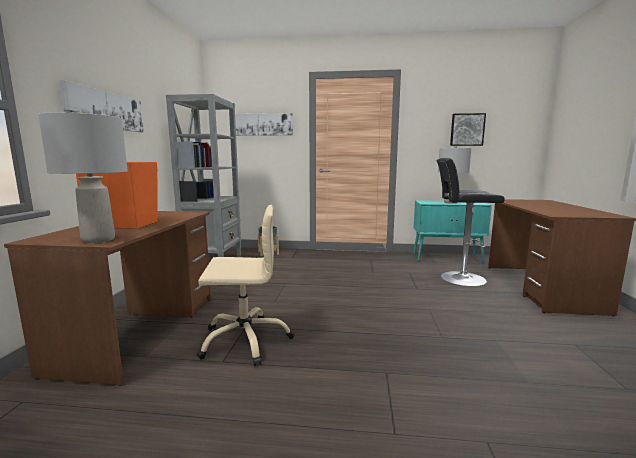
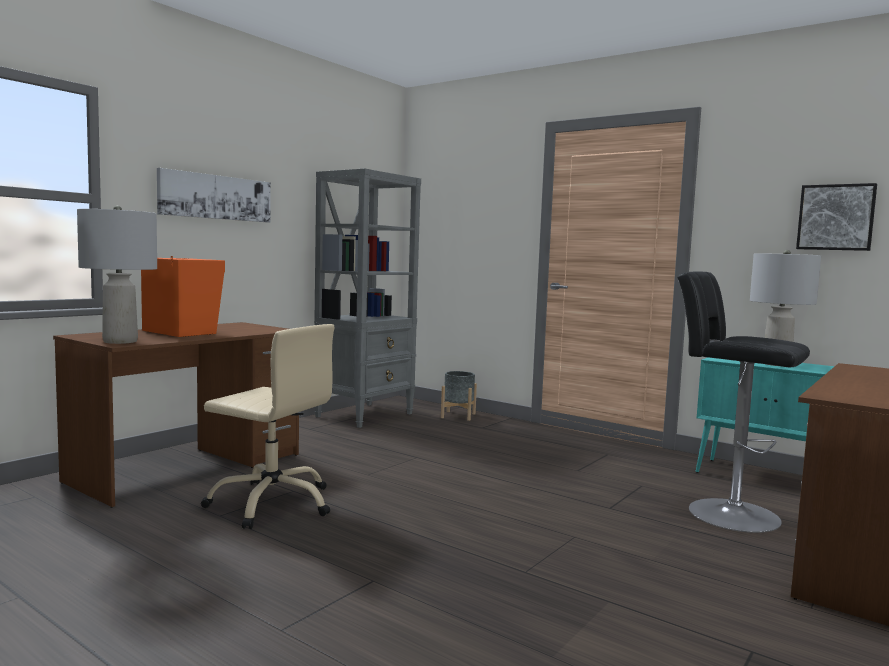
camera: 30 degrees right, 5 degrees down
picture [235,113,293,136] -> none

